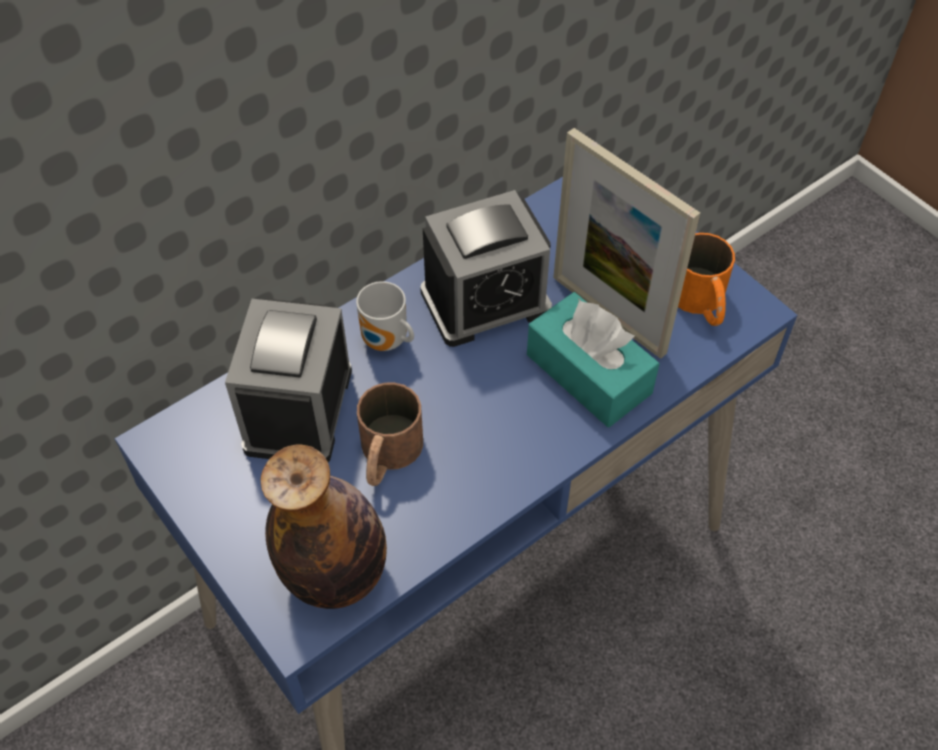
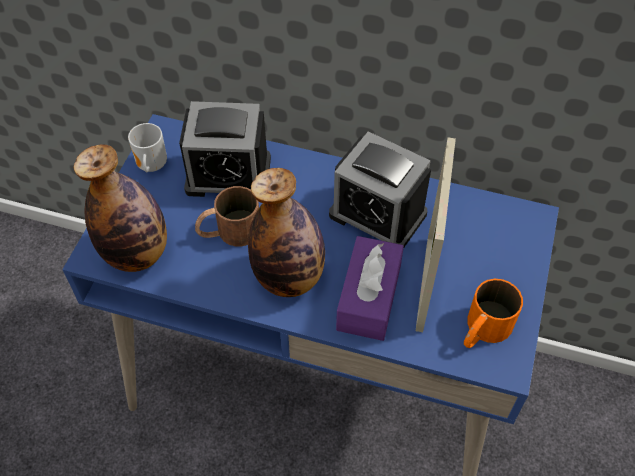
camera: 55 degrees right, 0 degrees up
alarm clock [225,299,352,462] -> alarm clock turned 150 degrees counterclockwise [179,101,271,197]
mug [356,281,414,351] -> mug moved to [128,123,167,172]
turquoise tissue box [527,292,659,427] -> purple tissue box [336,236,404,341]
none -> bottle [248,168,325,297]

